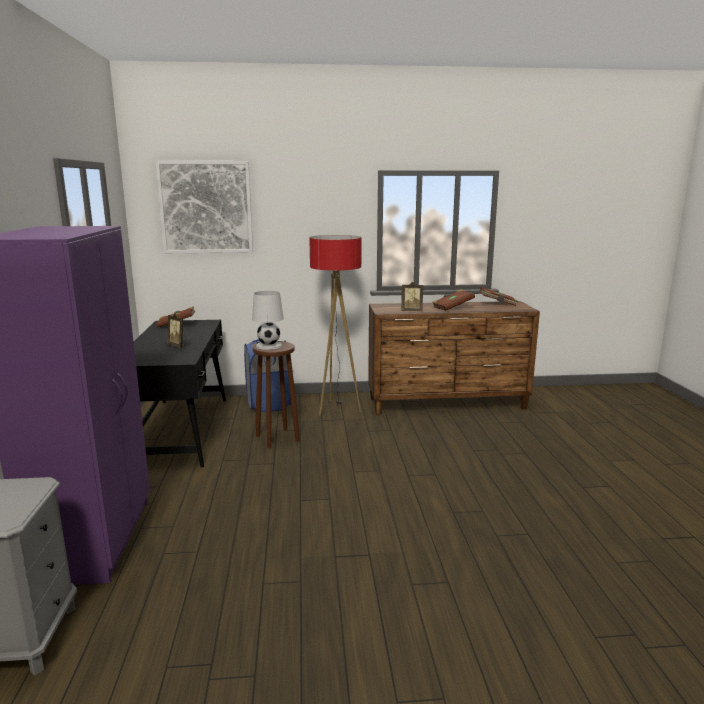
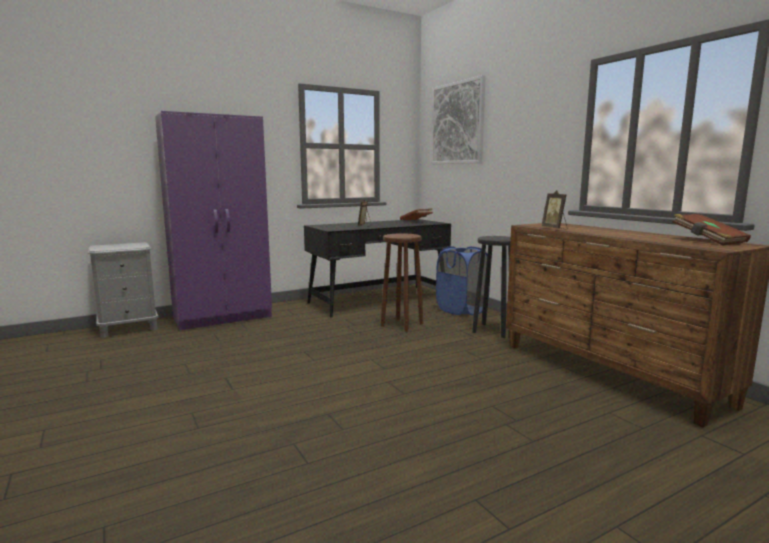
camera: 65 degrees right, 5 degrees down
white table lamp [252,291,284,350] -> none
floor lamp [309,235,361,417] -> black stool [472,236,511,338]
brown book [432,289,475,311] -> none

